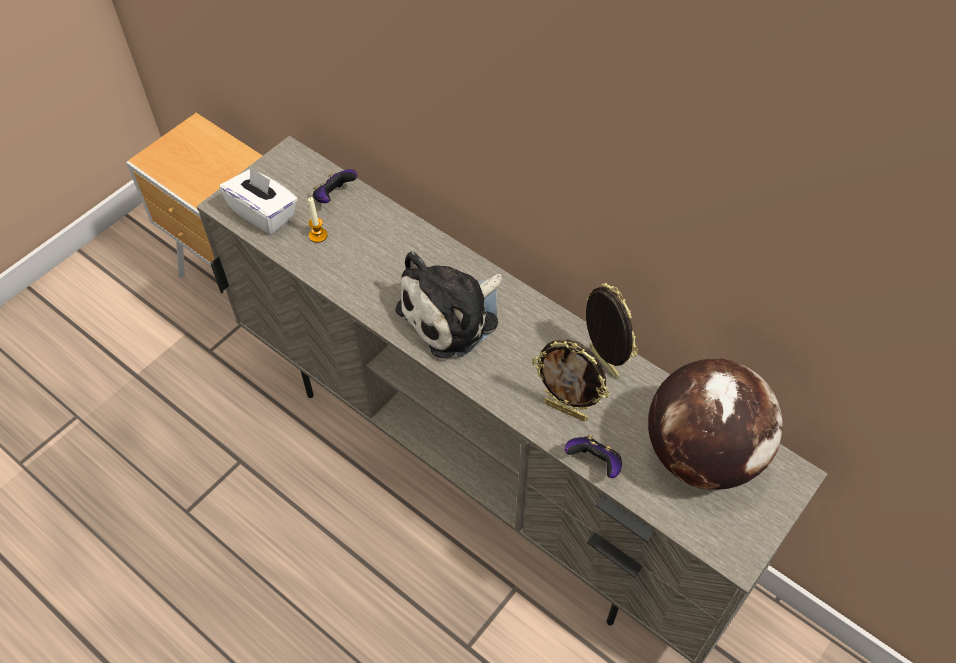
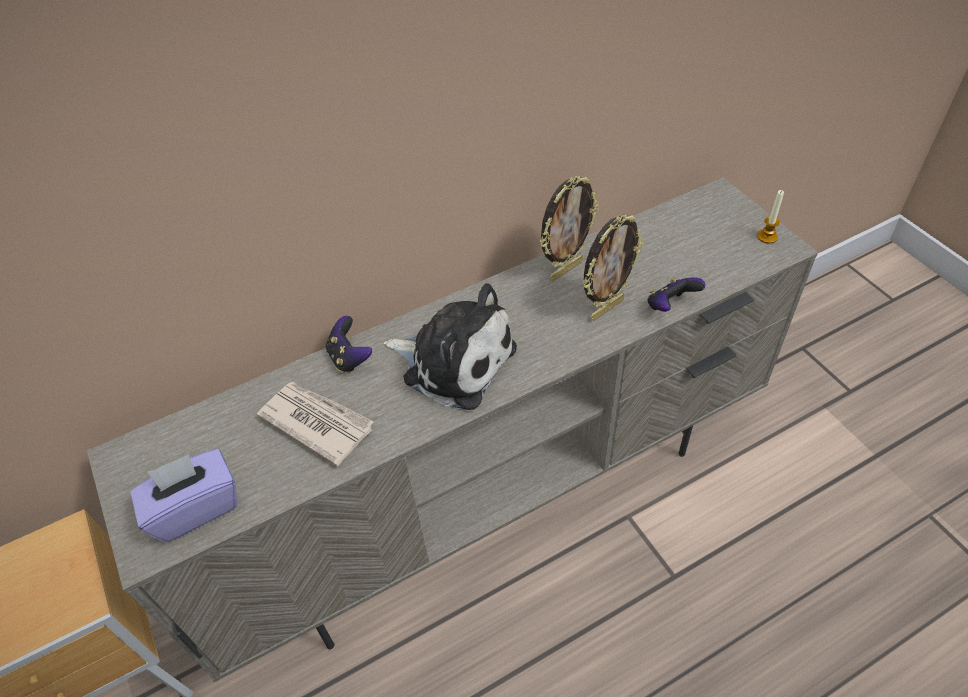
camera: 65 degrees left, 5 degrees down
white tissue box [219,166,298,235] -> purple tissue box [130,449,237,542]
candle [308,197,328,243] -> candle moved to [757,190,784,243]
game controller [313,169,358,203] -> game controller moved to [326,316,372,373]
plush toy [395,251,503,359] -> plush toy turned 45 degrees counterclockwise [384,283,517,410]
picture frame [586,283,638,379] -> picture frame turned 150 degrees clockwise [540,176,599,281]
globe [648,359,783,490] -> none
none -> newspaper [257,382,374,466]

